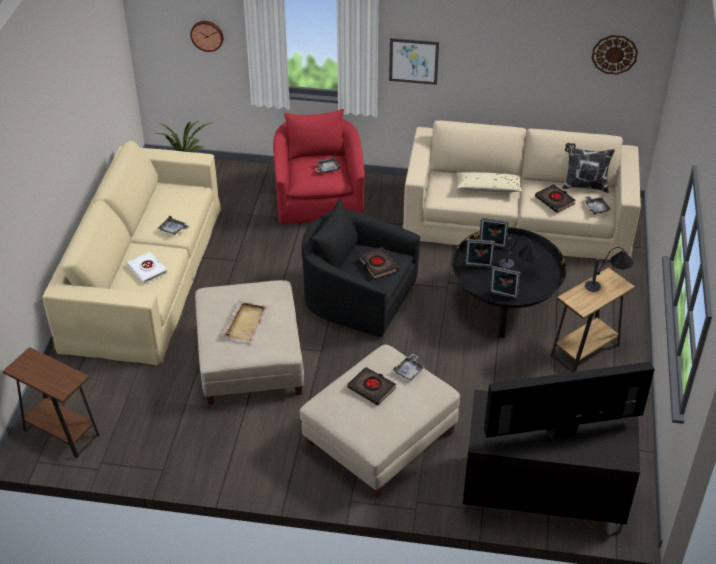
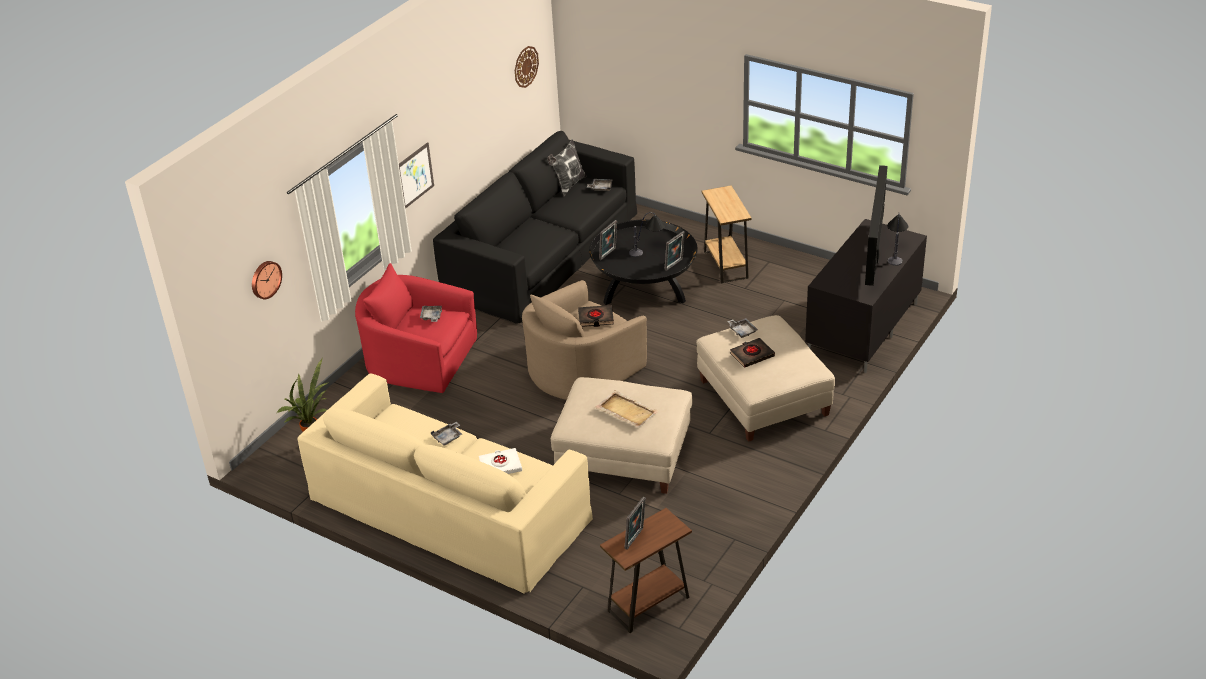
camera: 65 degrees left, 5 degrees down
black armchair [302,199,420,337] -> beige armchair [522,280,647,400]
beige sofa [403,120,641,260] -> black sofa [433,131,637,324]
beige pillow [457,172,522,192] -> none
picture frame [465,239,495,268] -> picture frame moved to [624,497,646,550]
black book [535,184,576,213] -> none
table lamp [585,247,633,292] -> table lamp moved to [887,213,908,266]

